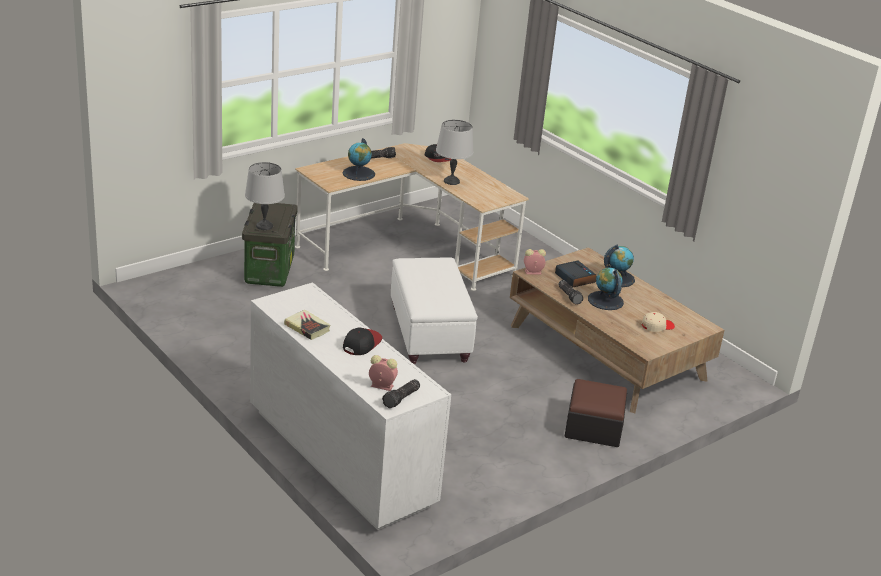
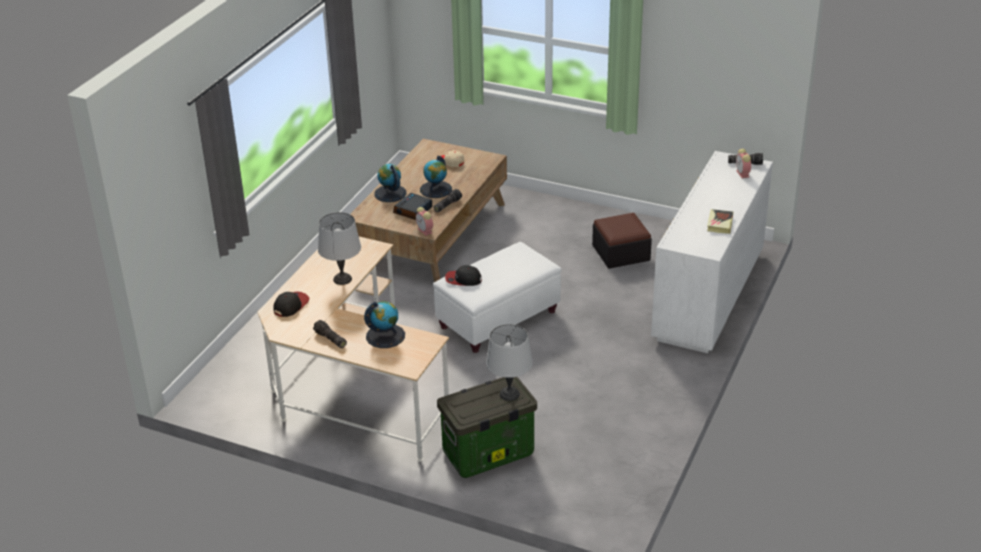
camera: 115 degrees left, 5 degrees up
cap [343,328,382,355] -> cap moved to [445,265,482,286]
ottoman [564,379,627,447] -> ottoman moved to [592,213,652,269]

